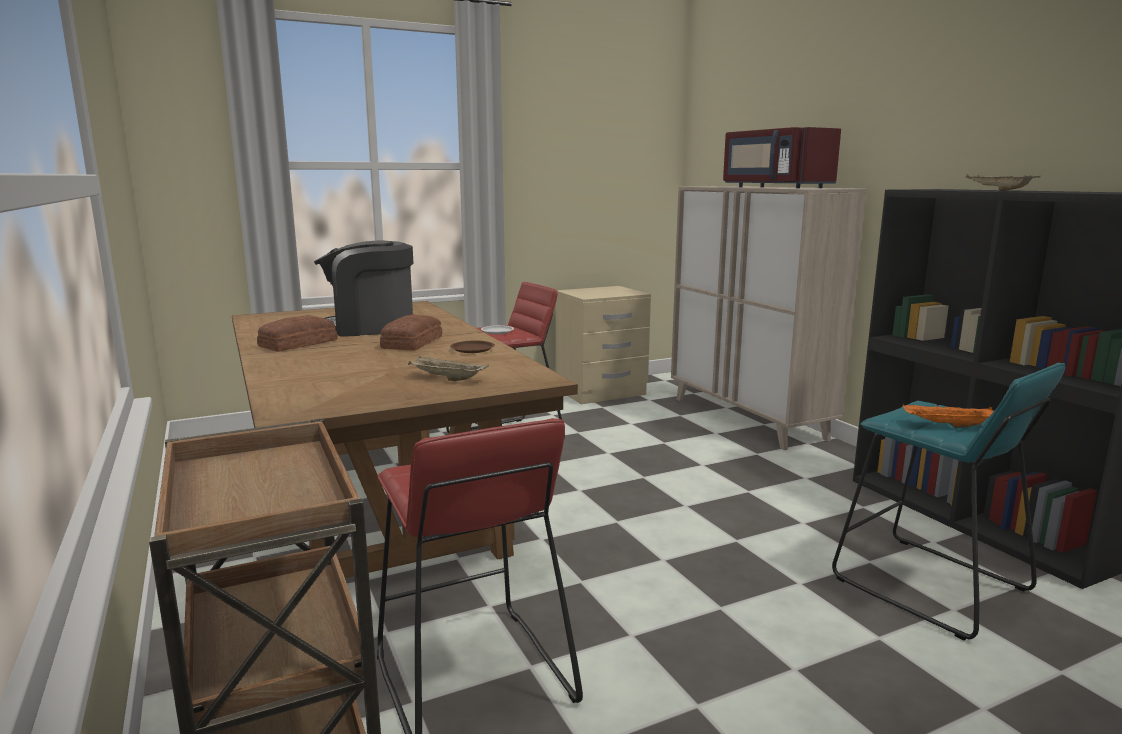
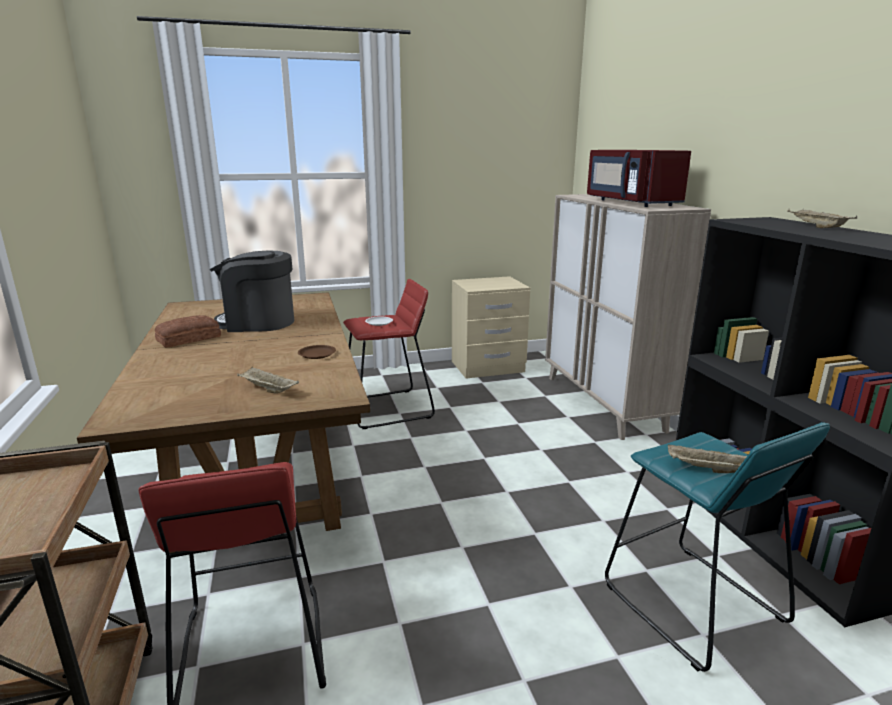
camera: 10 degrees right, 5 degrees up
bread [380,314,442,351] -> none
orange tray [903,404,994,428] -> beige tray [668,444,747,473]

